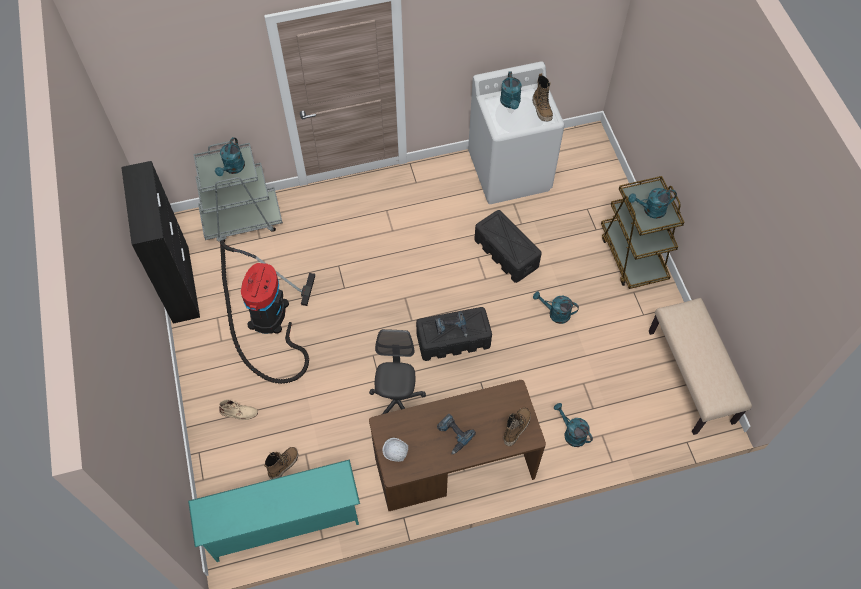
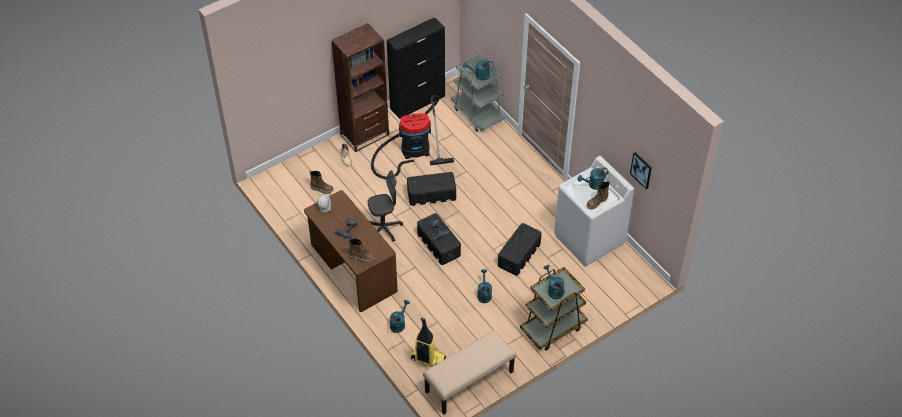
camera: 70 degrees right, 10 degrees down
turquoise shoe rack [188,459,360,562] -> none
none -> brown bookcase [331,23,389,152]
none -> black storage box [407,172,456,206]
none -> vacuum cleaner [411,318,446,366]
none -> picture [630,152,652,189]

